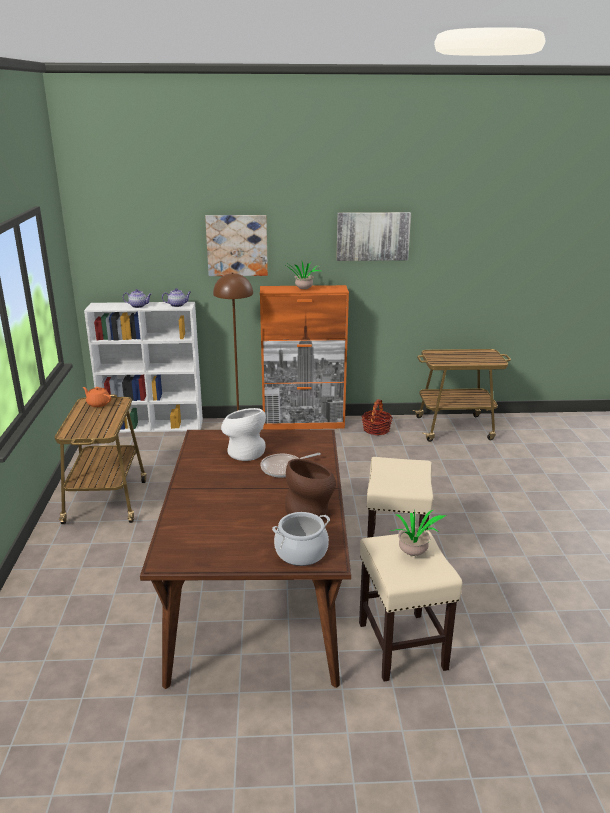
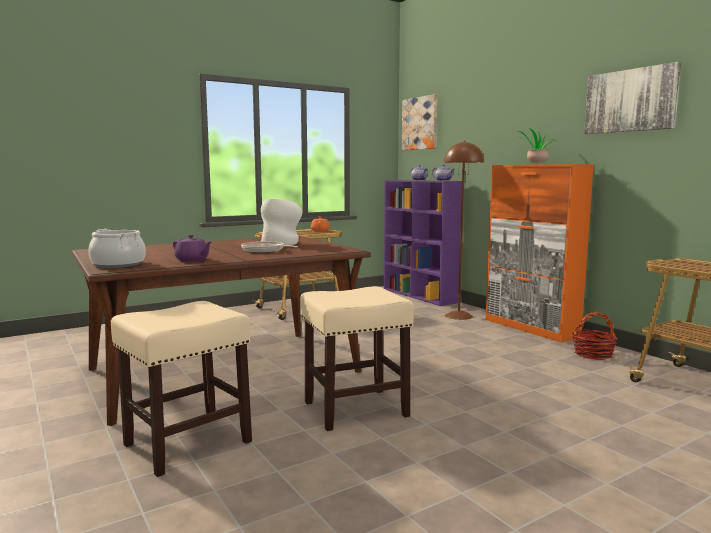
camera: 60 degrees right, 15 degrees down
white bookcase [84,302,203,433] -> purple bookcase [384,180,462,306]
picture [205,215,268,276] -> picture moved to [402,94,437,150]
brown vase [285,459,336,519] -> purple teapot [173,235,212,262]
potted plant [391,509,446,556] -> none

